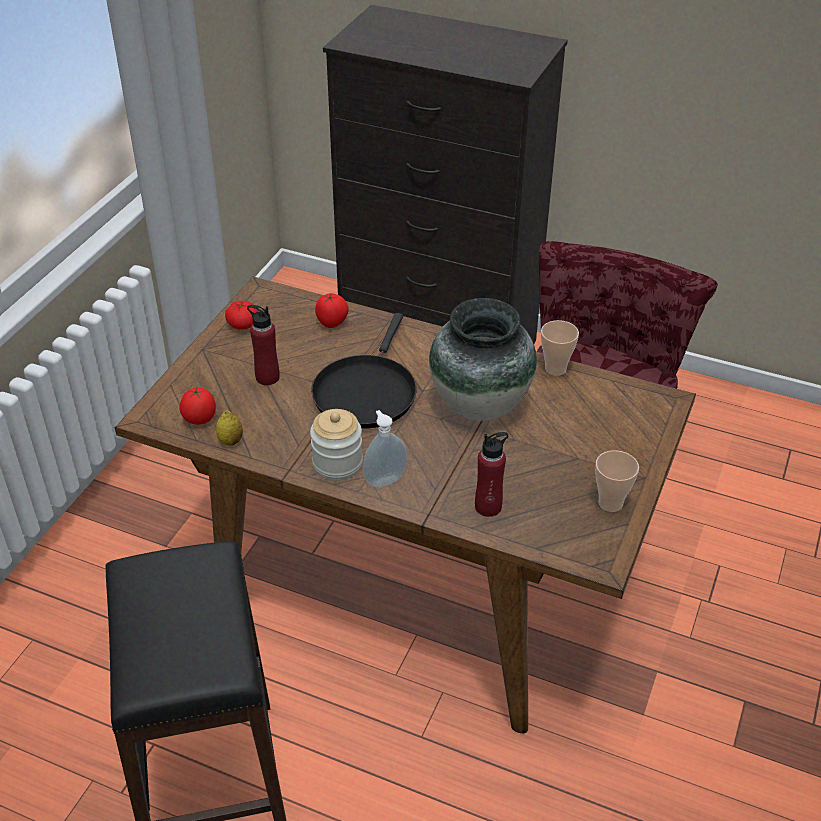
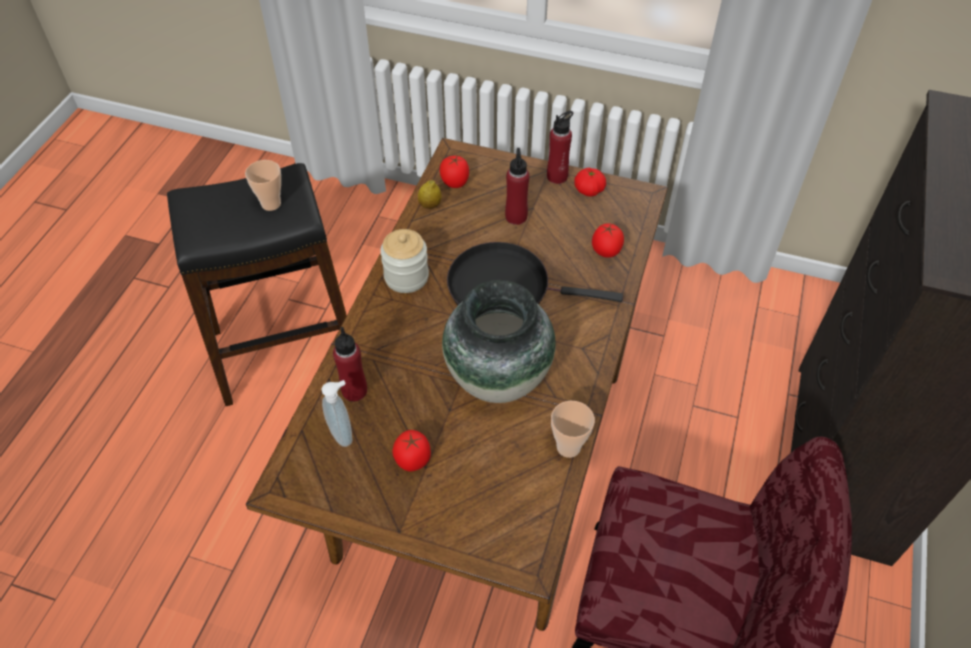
camera: 85 degrees right, 10 degrees up
soap dispenser [363,410,407,487] -> soap dispenser moved to [322,380,353,447]
cup [595,450,639,512] -> cup moved to [245,160,281,211]
none -> tomato [392,430,431,471]
none -> red bottle [547,111,573,184]

